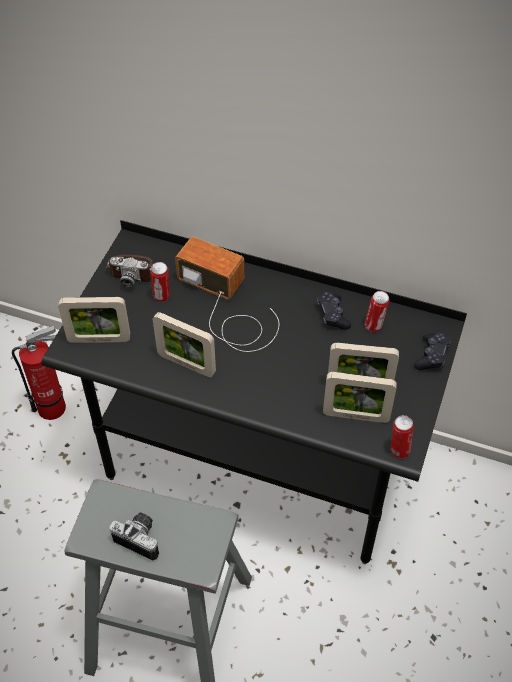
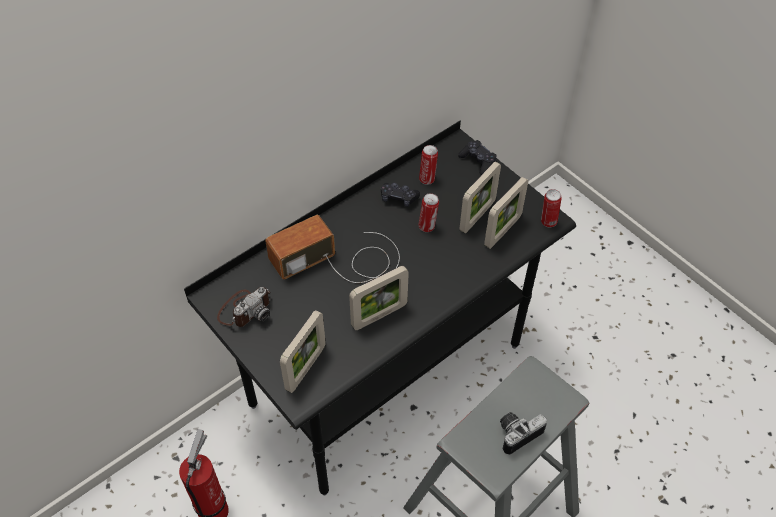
camera: 60 degrees left, 0 degrees up
can [150,262,170,302] -> can moved to [419,193,439,232]

